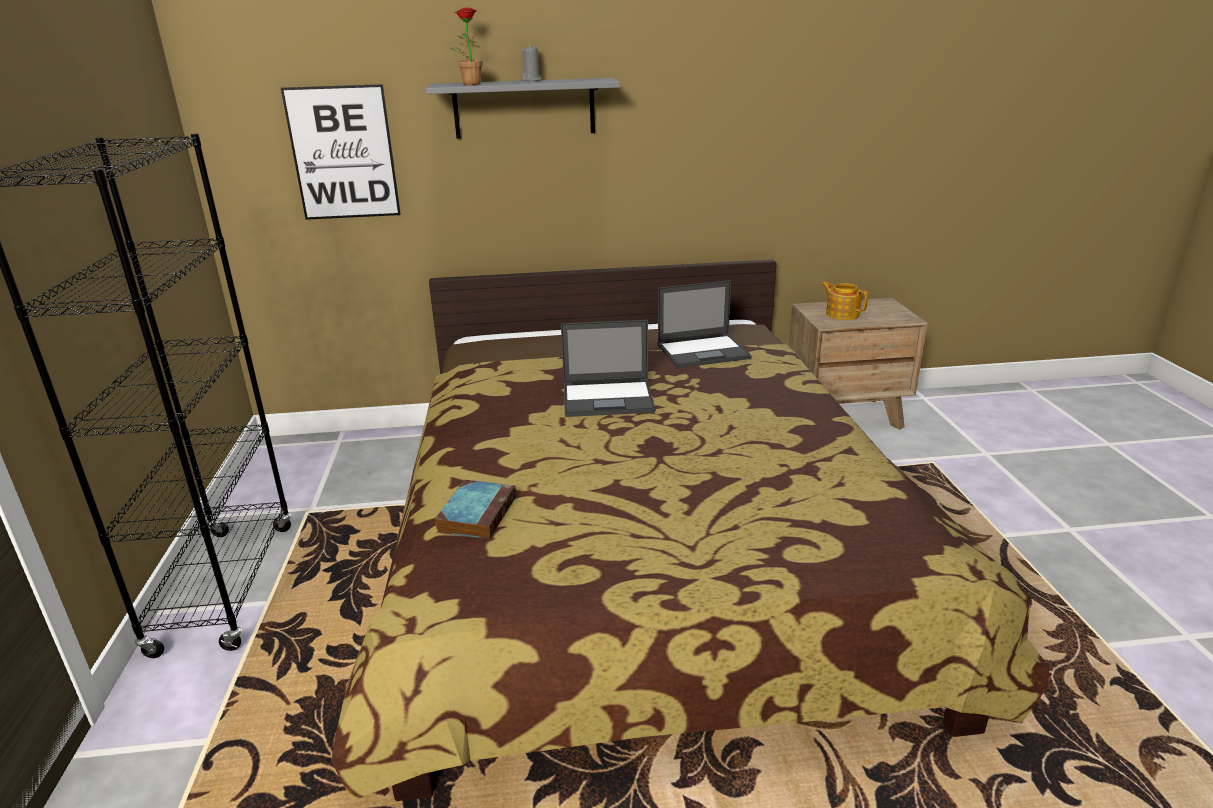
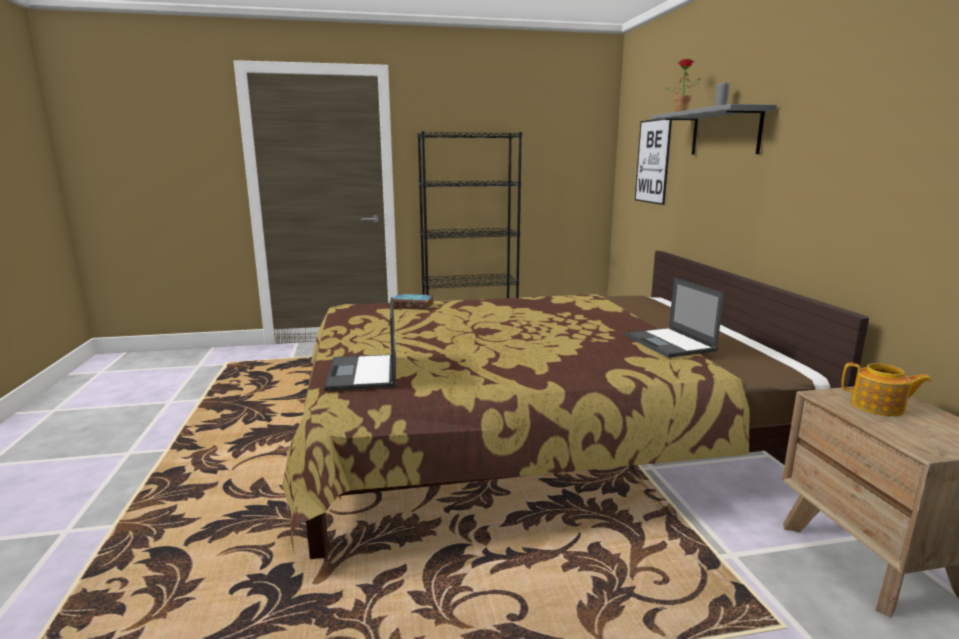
camera: 85 degrees right, 10 degrees down
laptop [561,320,655,417] -> laptop moved to [324,297,396,391]
teapot [822,282,868,320] -> teapot turned 75 degrees clockwise [841,363,931,416]

